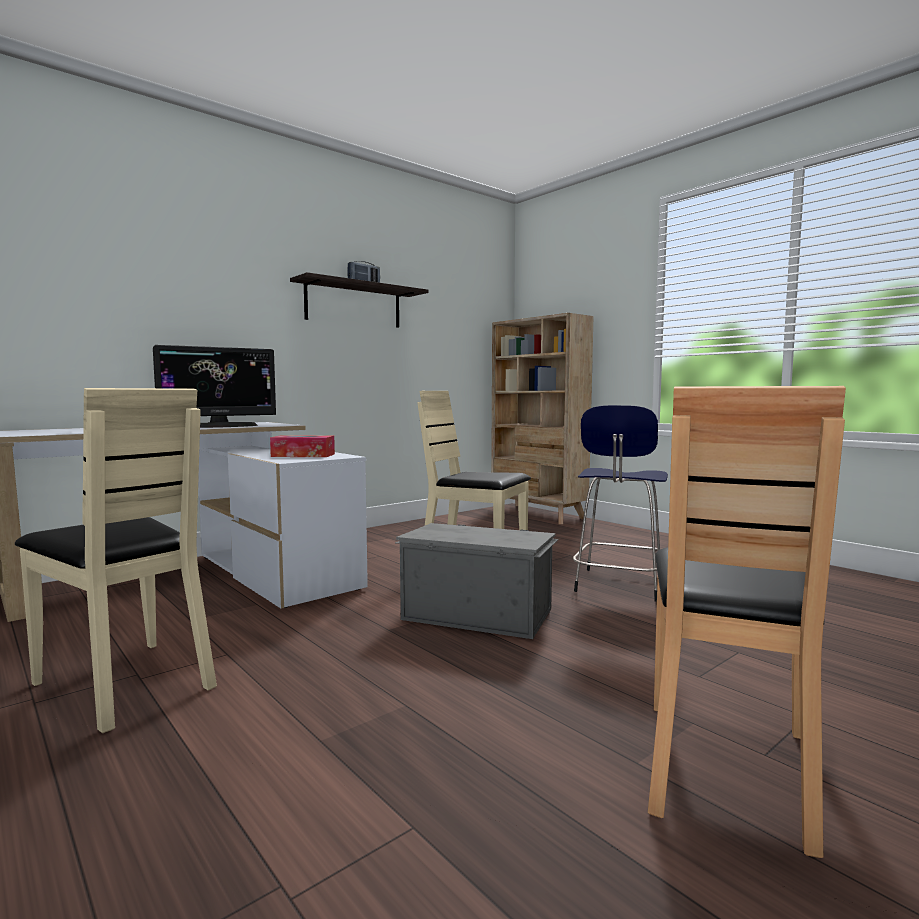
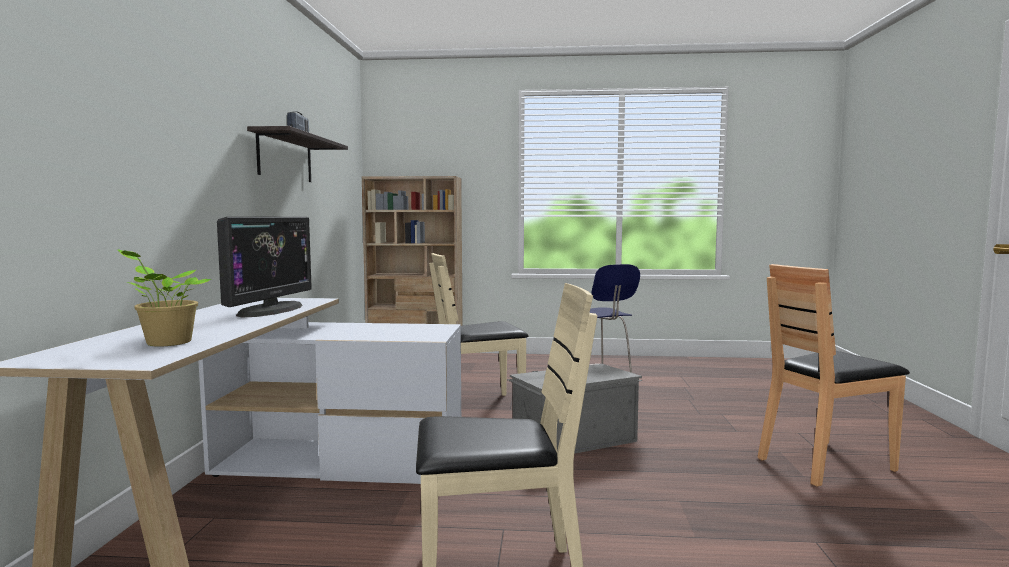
camera: 45 degrees left, 0 degrees up
tissue box [270,435,335,457] -> none
brown chair [648,386,846,858] -> brown chair turned 90 degrees clockwise [757,264,910,487]
none -> potted plant [117,249,212,347]

